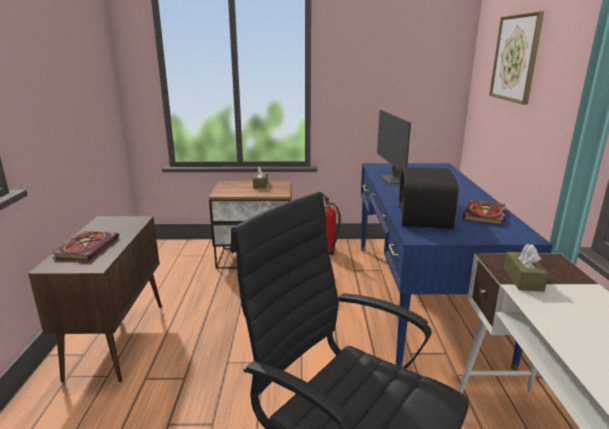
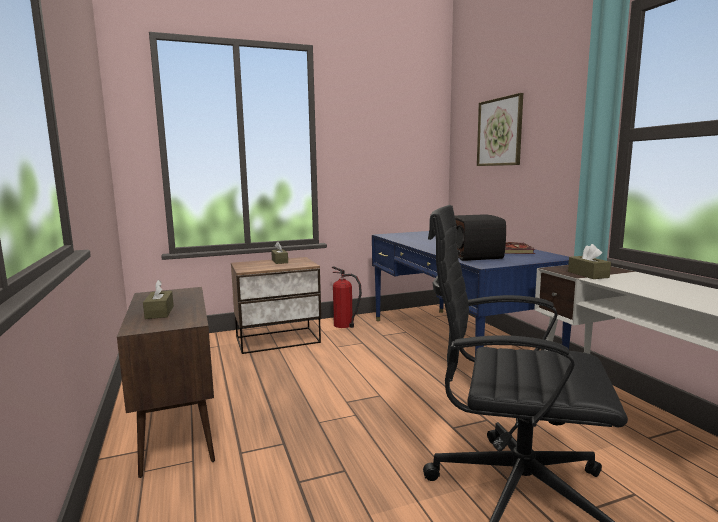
camera: 20 degrees left, 10 degrees down
book [52,231,119,260] -> brown tissue box [143,280,174,319]
monitor [377,110,411,184] -> none

